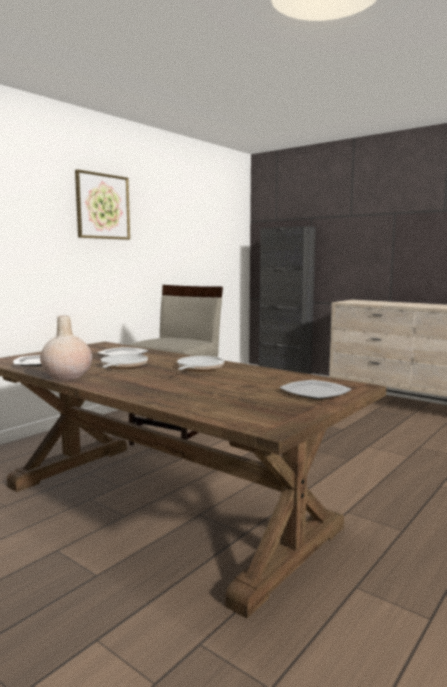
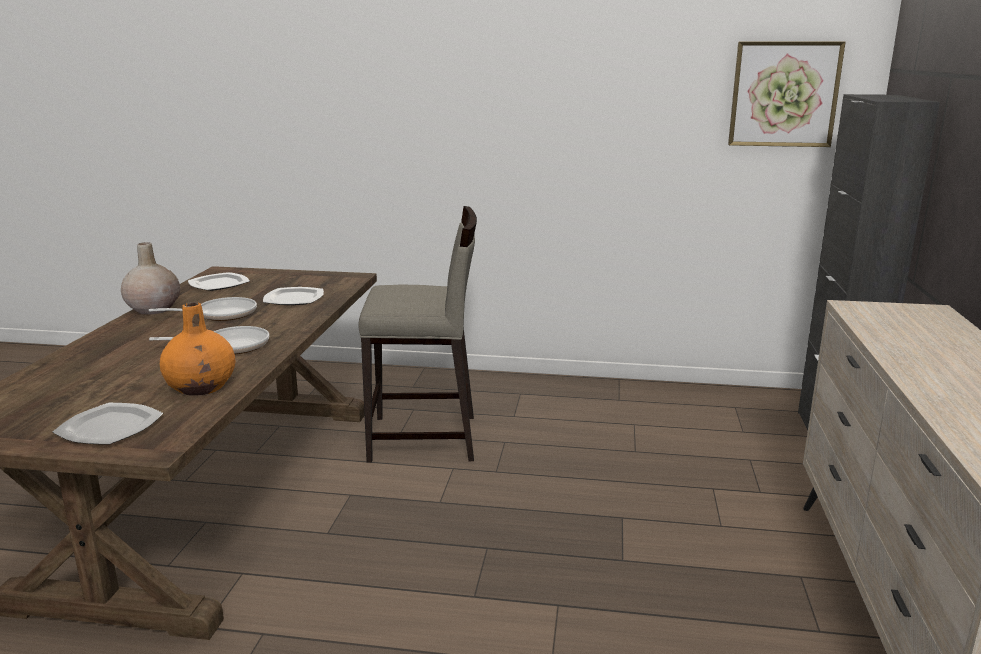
camera: 60 degrees right, 10 degrees up
picture [75,169,130,240] -> picture moved to [728,42,845,147]
none -> orange vase [160,302,235,396]

